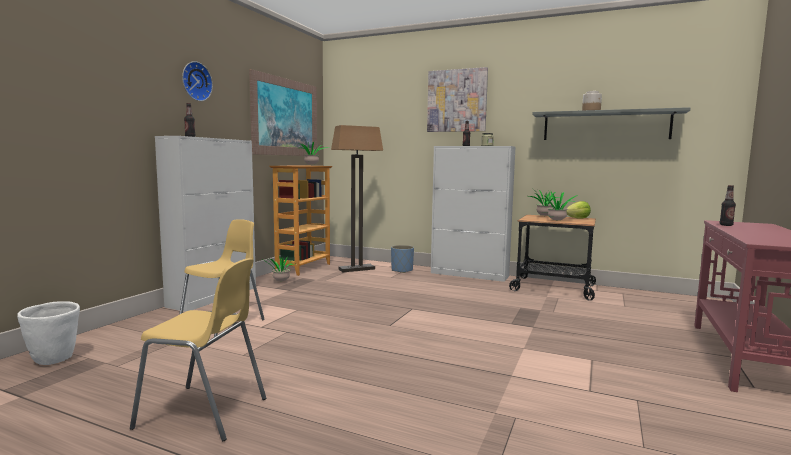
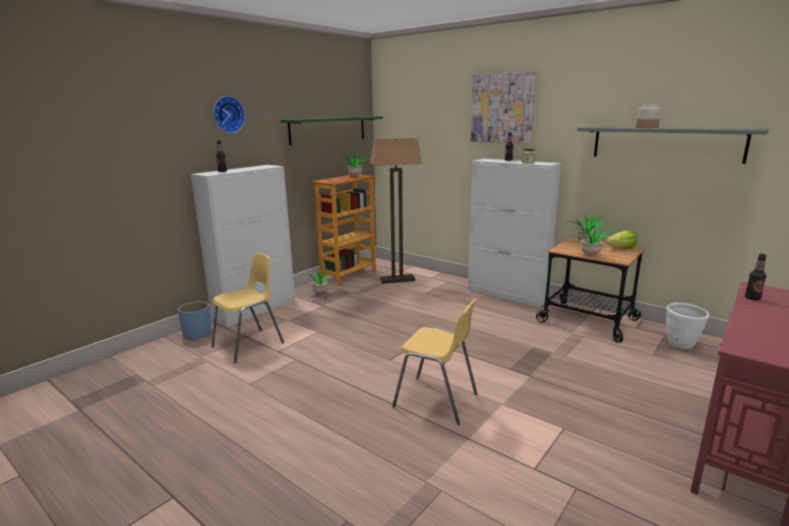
camera: 15 degrees right, 10 degrees up
white planter [17,301,80,365] -> white planter moved to [666,303,709,349]
yellow chair [130,258,266,441] -> yellow chair moved to [392,298,477,425]
picture [249,69,317,156] -> green shelf [280,116,383,146]
blue planter [391,245,414,273] -> blue planter moved to [178,301,212,341]

